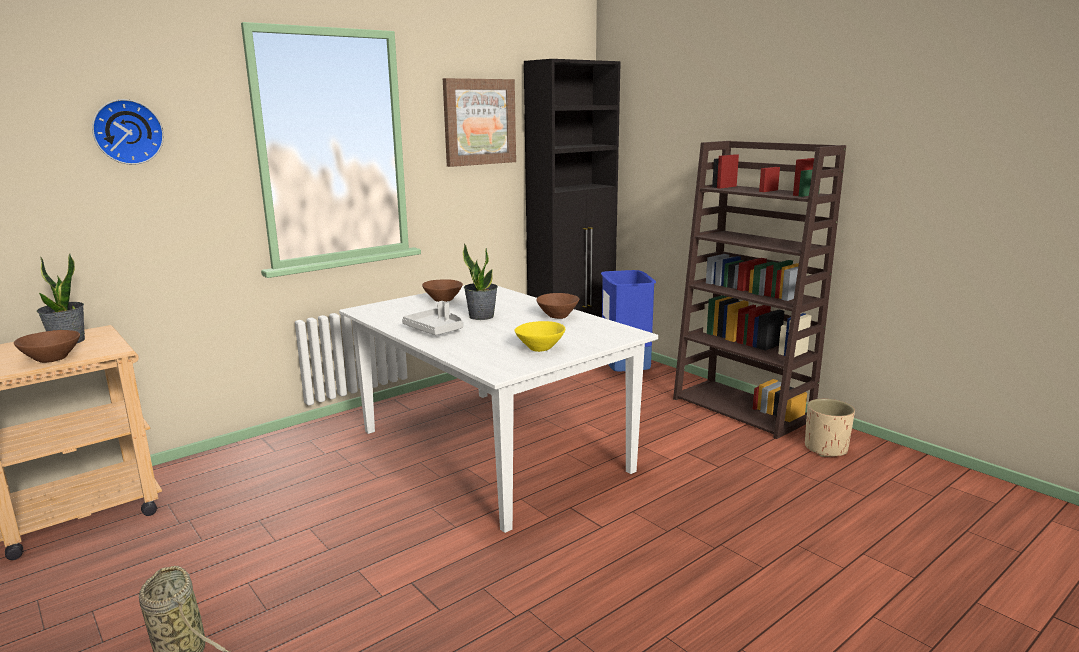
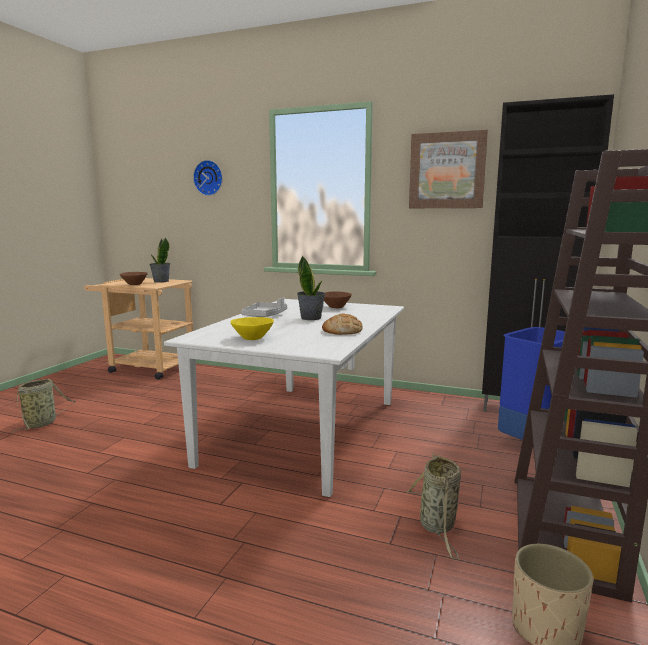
camera: 60 degrees right, 5 degrees down
brown bowl [536,293,579,319] -> bread [322,313,362,335]
none -> basket [406,454,461,560]

